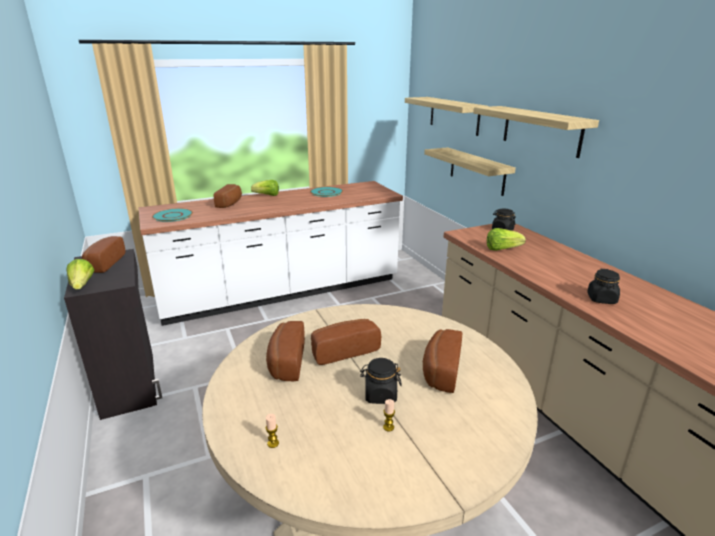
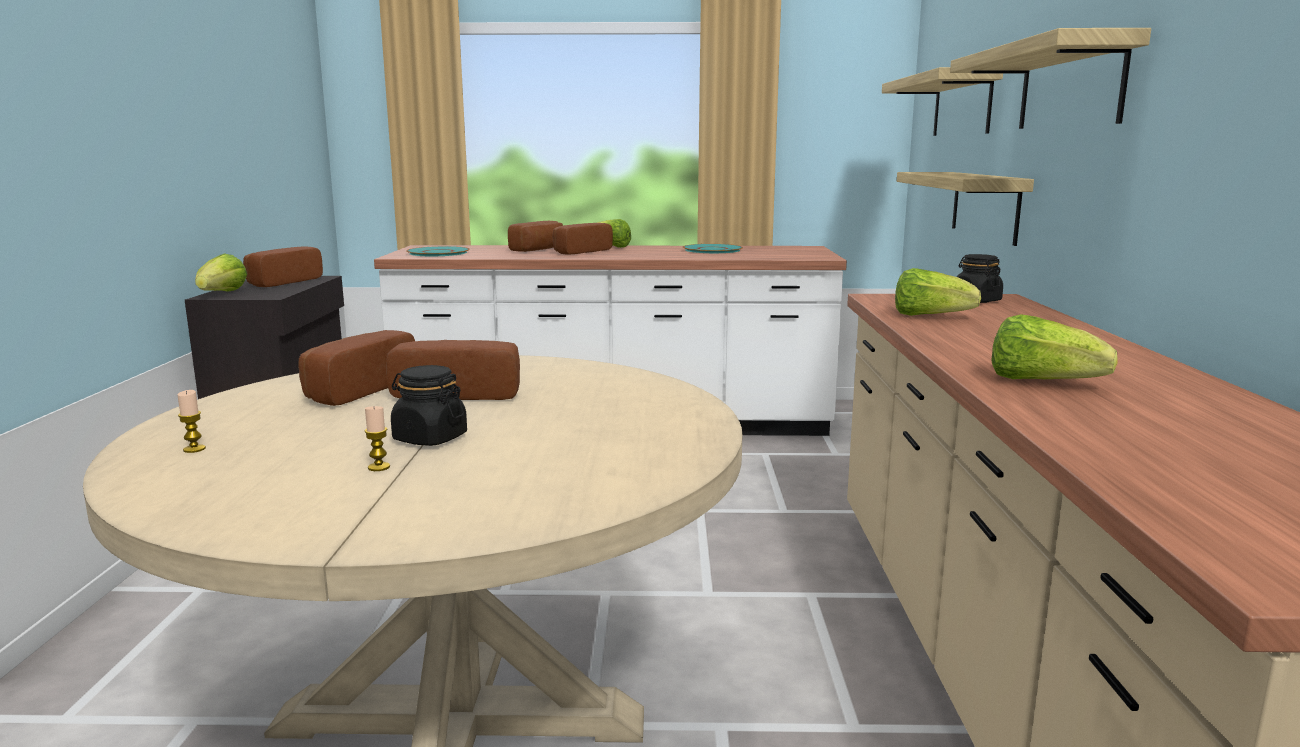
camera: 25 degrees right, 10 degrees down
bread [423,329,462,393] -> bread moved to [553,223,613,255]
black jar [587,269,620,304] -> lettuce [991,314,1118,379]

